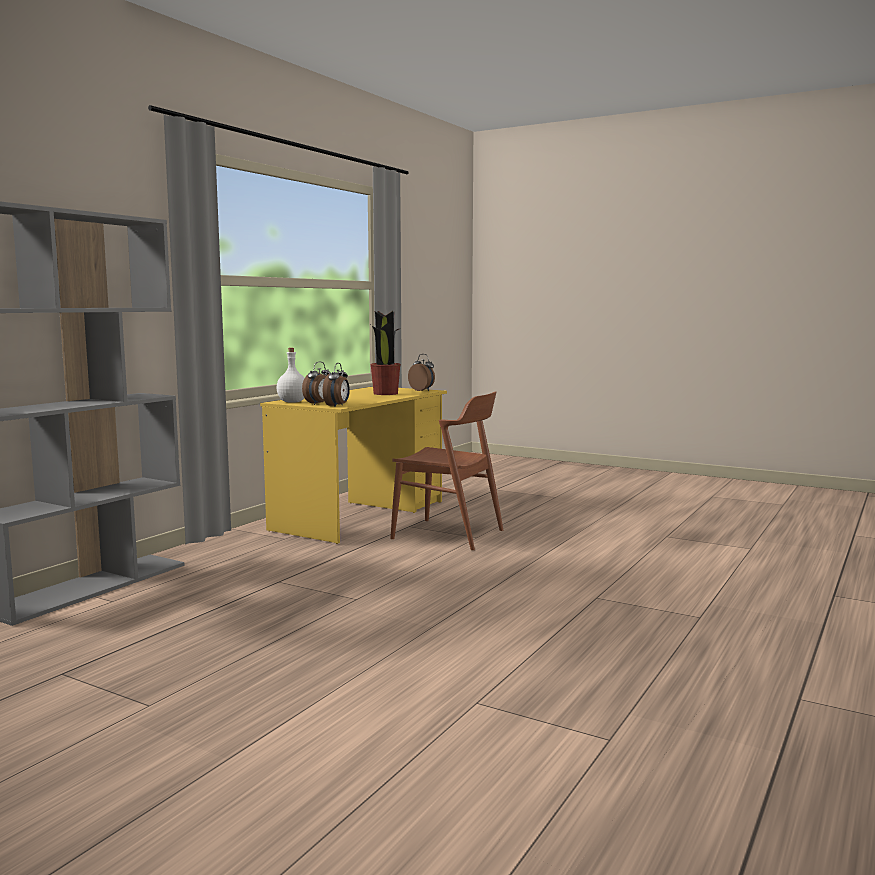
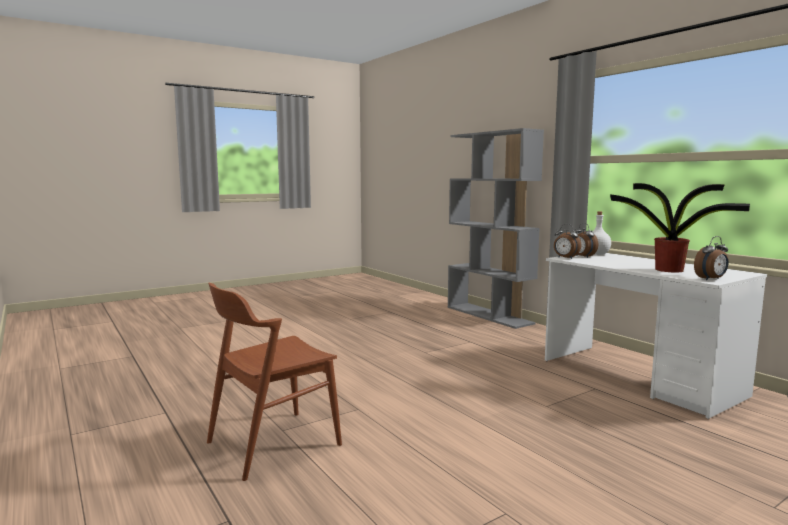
camera: 115 degrees right, 0 degrees up
yellow desk [260,387,447,544] -> white desk [545,253,767,419]
brown chair [390,392,503,550] -> brown chair moved to [207,283,342,481]

